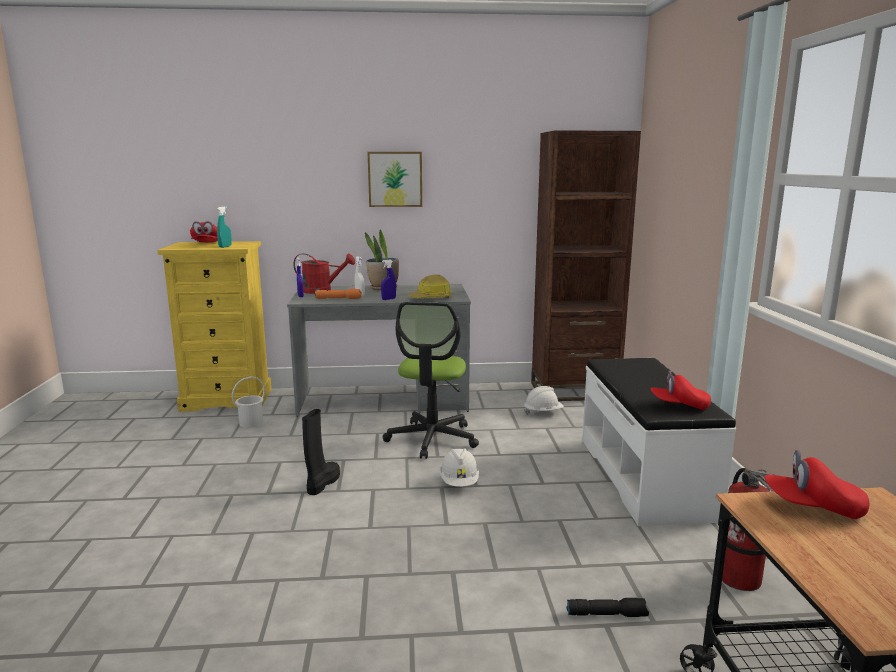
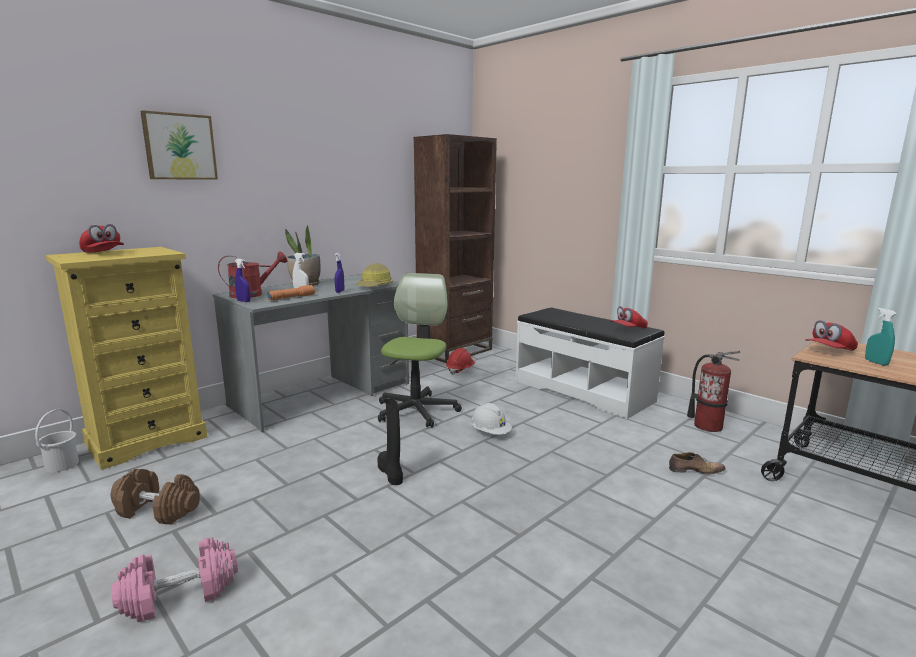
camera: 40 degrees left, 0 degrees up
turquoise spray bottle [217,206,232,248] -> turquoise spray bottle moved to [865,308,896,366]
white bucket [232,377,265,428] -> white bucket moved to [35,409,79,472]
picture [368,152,422,207] -> picture moved to [140,110,218,180]
office chair [383,302,479,459] -> office chair turned 135 degrees counterclockwise [378,273,462,428]
white hard hat [524,386,564,415] -> red hard hat [446,348,476,375]
black flashlight [567,598,649,617] -> shoe [669,452,726,475]
none -> brown dumbbell [110,469,200,525]
none -> pink dumbbell [112,537,238,622]

